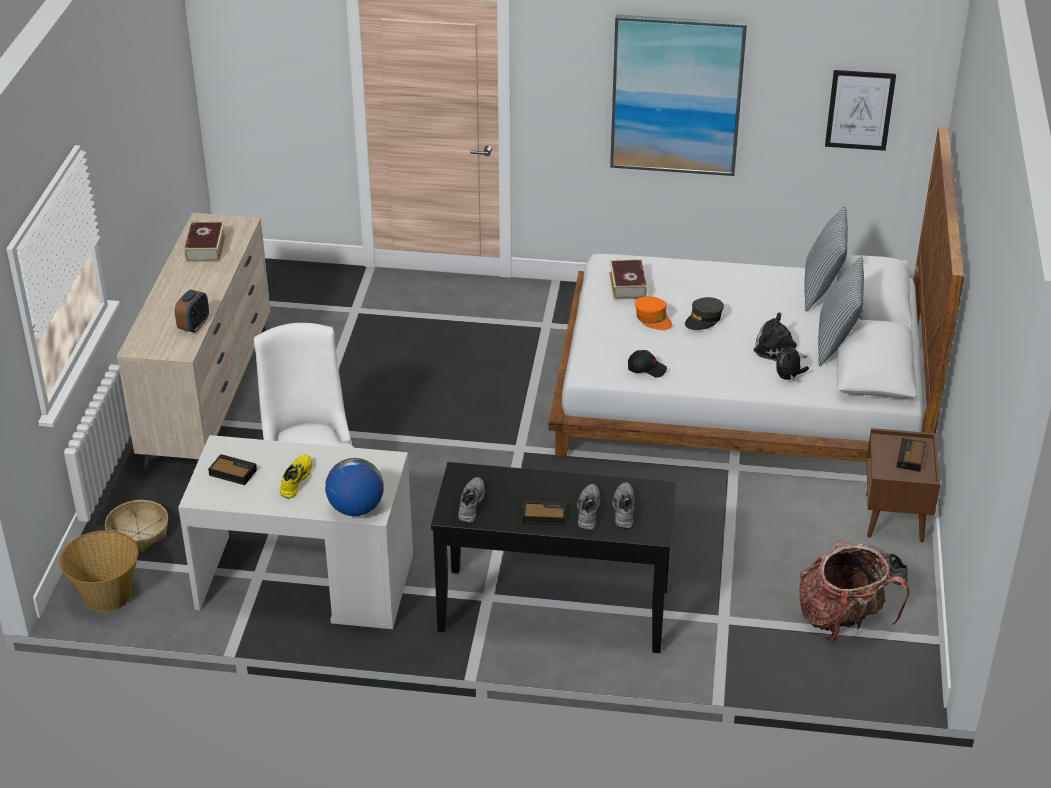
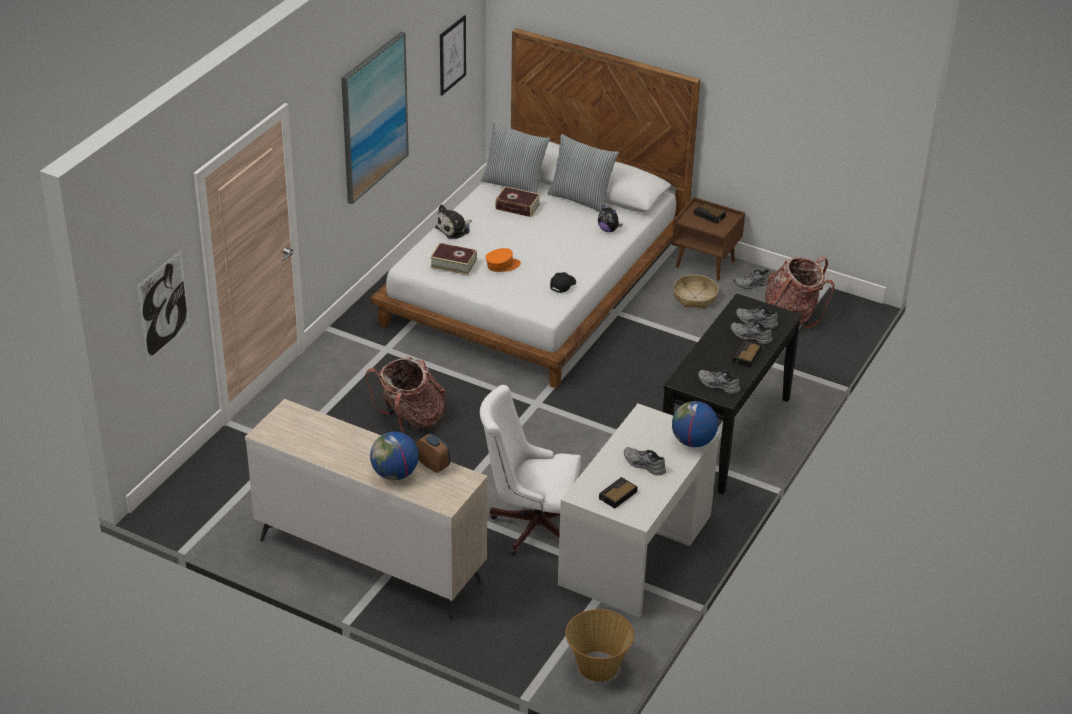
camera: 70 degrees left, 0 degrees up
basket [105,500,168,552] -> basket moved to [673,274,719,309]
book [184,222,226,262] -> book moved to [495,186,540,217]
yellow shoe [280,454,312,499] -> grey shoe [624,447,666,475]
grey cap [685,297,724,330] -> none
plush toy [754,313,808,361] -> plush toy moved to [435,204,472,239]
none -> picture [137,251,190,362]
none -> backpack [366,356,446,434]
none -> globe [370,432,419,480]

